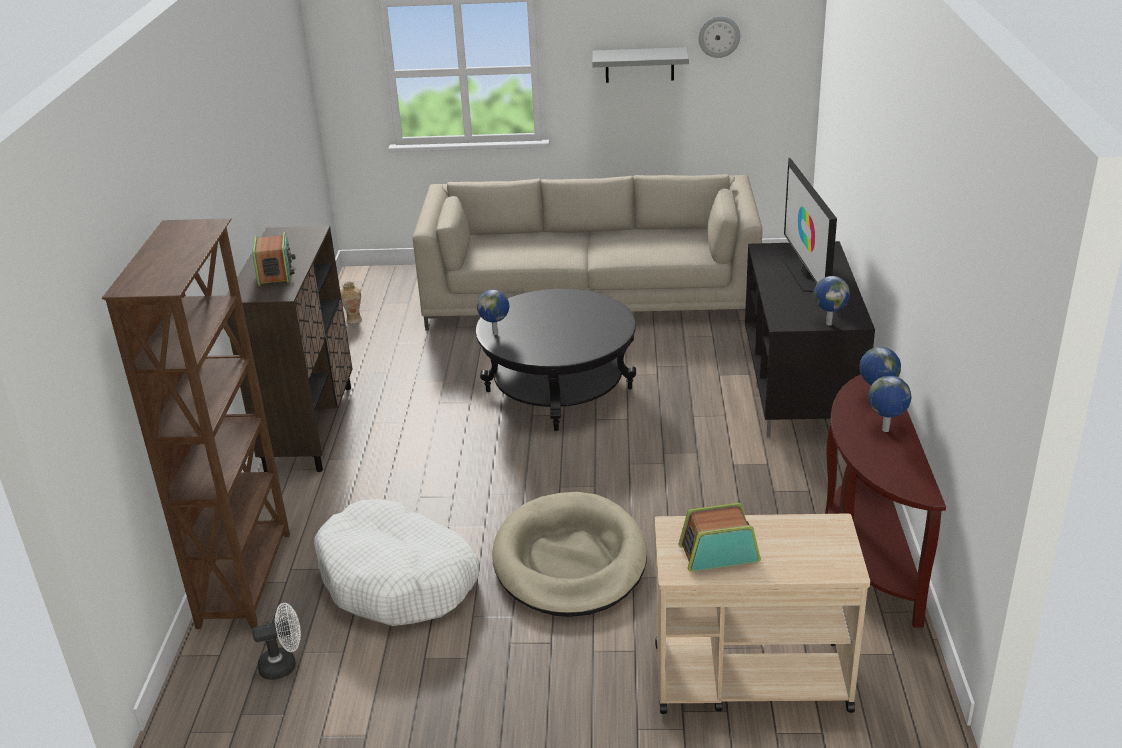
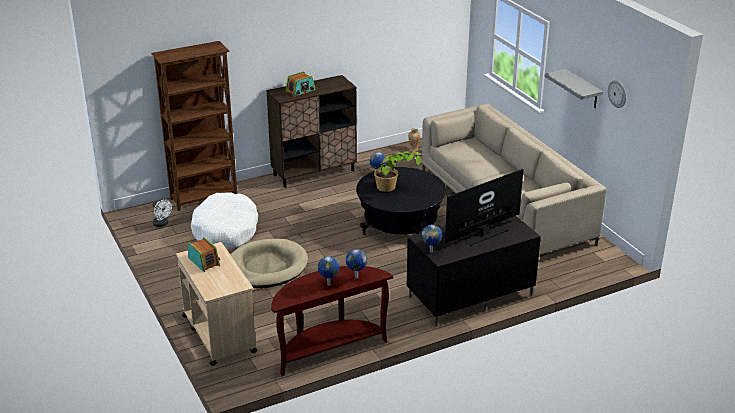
camera: 60 degrees right, 0 degrees up
none -> potted plant [374,151,421,192]

